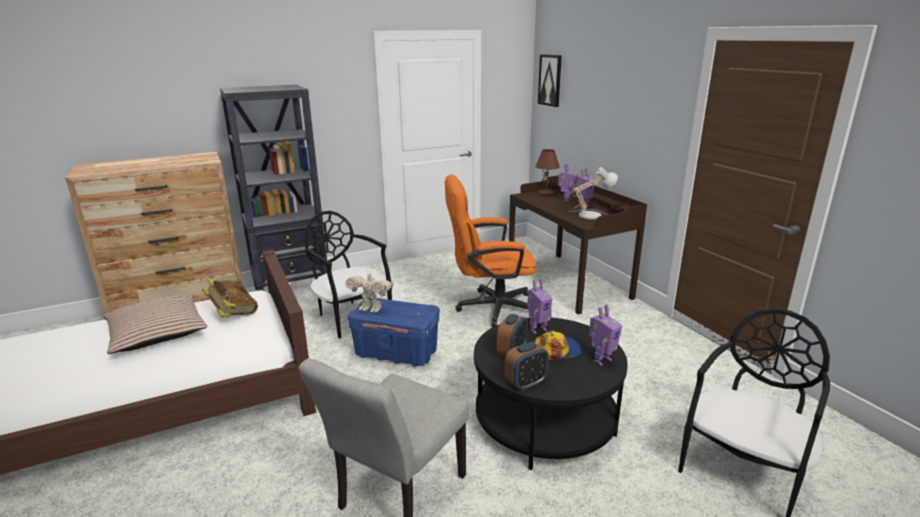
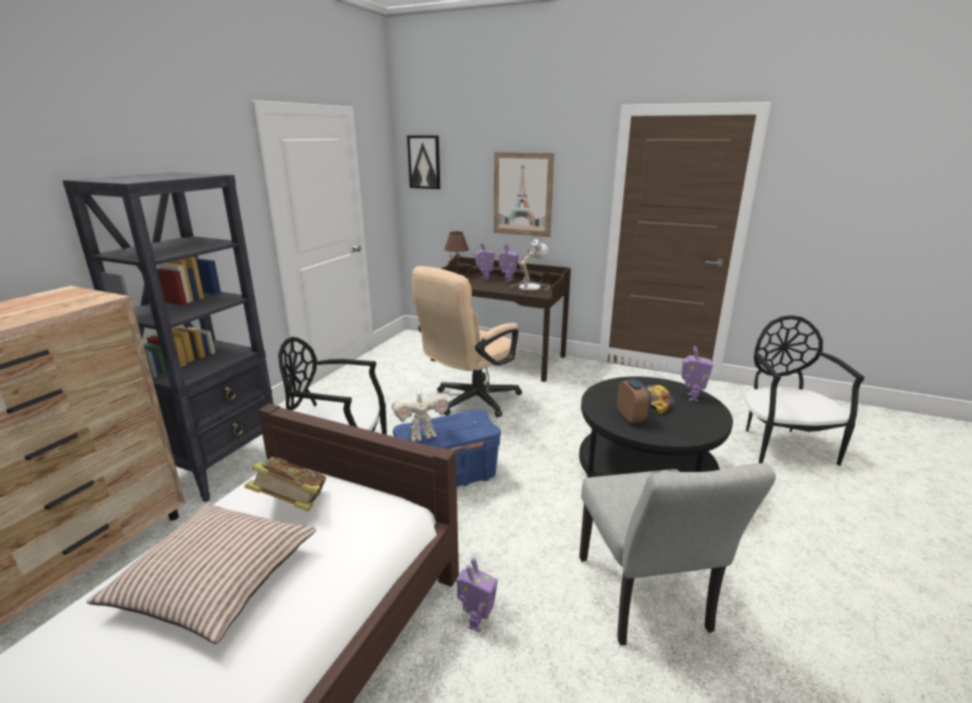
camera: 40 degrees left, 0 degrees up
orange office chair [445,175,536,327] -> beige office chair [411,266,522,417]
alarm clock [504,342,549,391] -> none
toy robot [527,279,553,334] -> toy robot moved to [456,557,498,632]
none -> picture [494,152,554,237]

